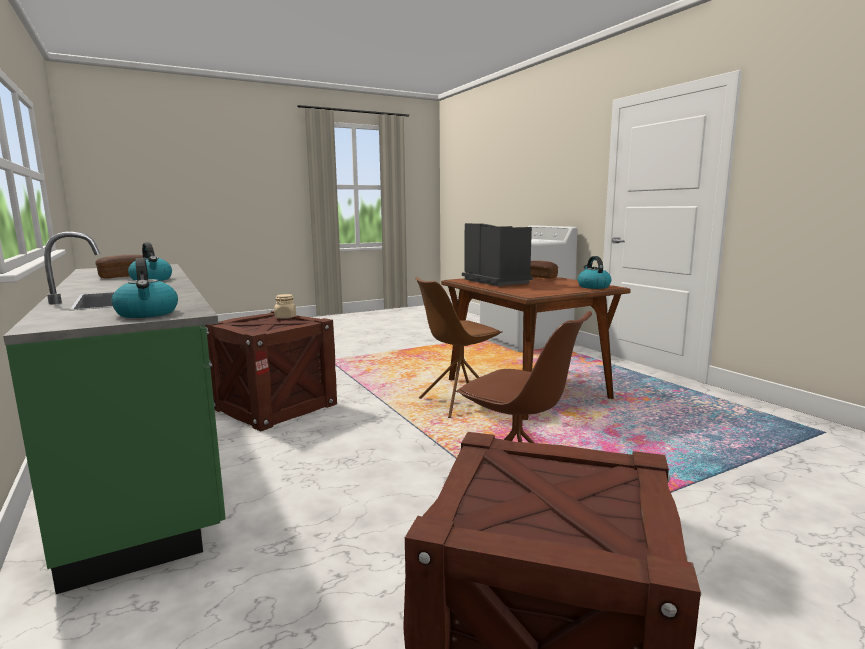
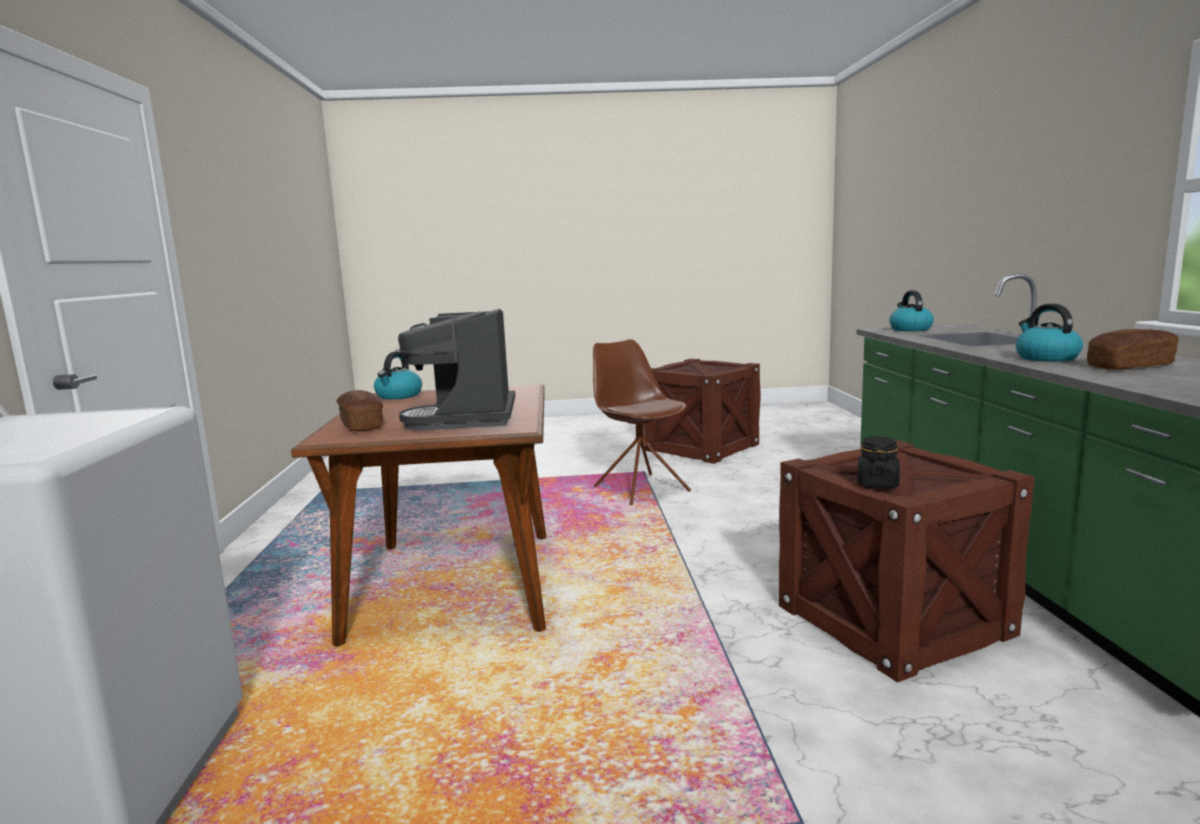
camera: 155 degrees left, 0 degrees up
beige jar [274,294,296,319] -> black jar [857,437,900,488]
brown chair [415,277,502,418] -> none

